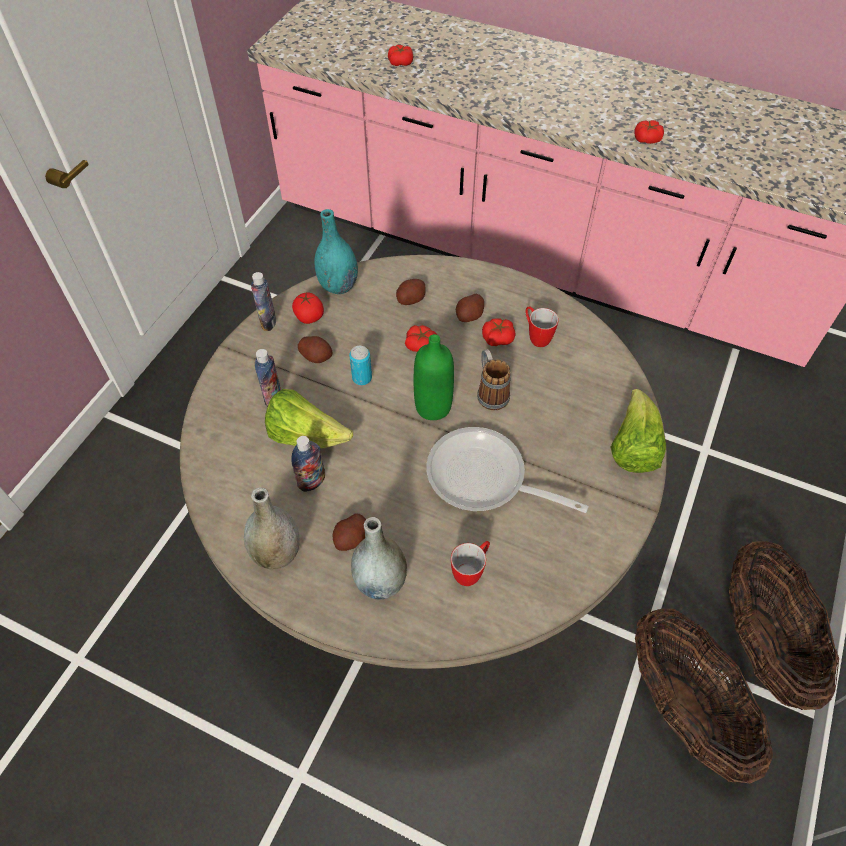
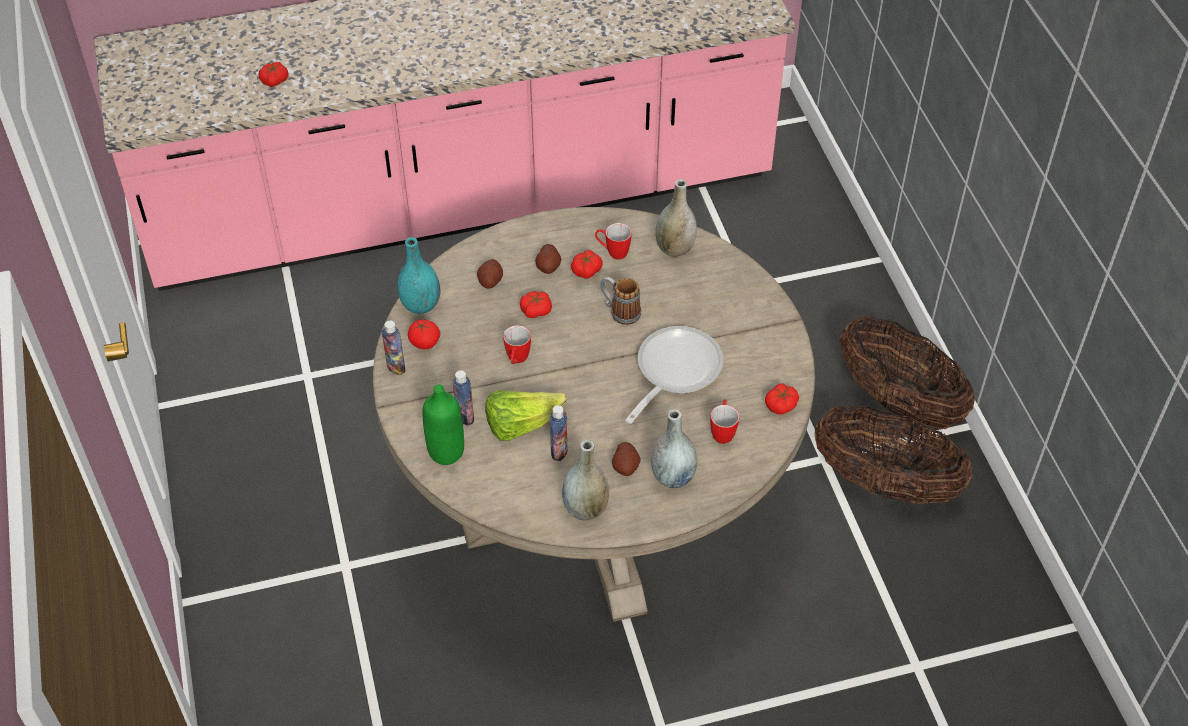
camera: 40 degrees left, 5 degrees down
potato [298,336,333,363] -> none
can [349,346,372,385] -> mug [503,325,531,364]
green bottle [414,334,454,420] -> green bottle moved to [423,384,464,465]
frying pan [426,427,589,513] -> frying pan turned 135 degrees clockwise [625,326,723,424]
lettuce [611,389,666,473] -> none
tomato [634,120,664,144] -> tomato moved to [765,383,799,415]
none -> grey vase [655,179,697,257]

